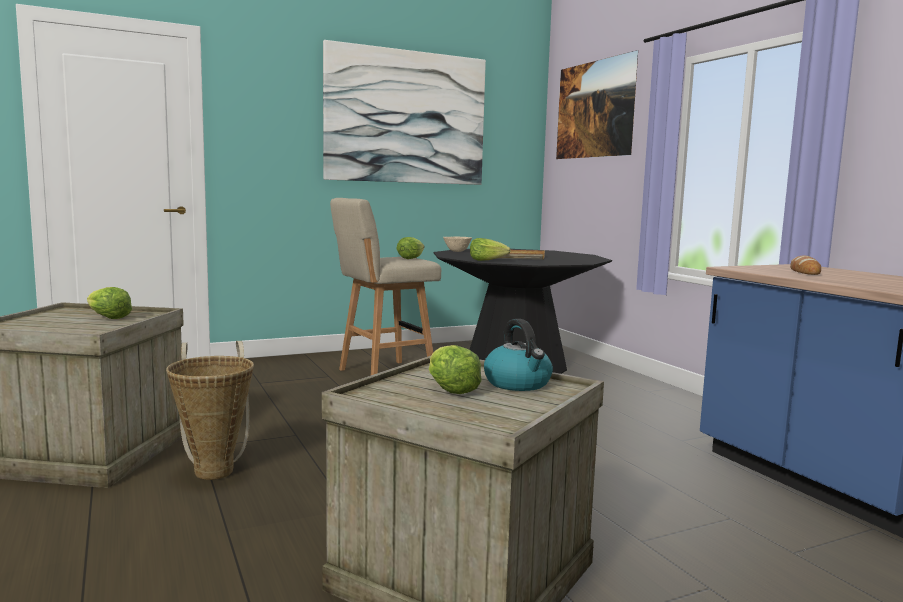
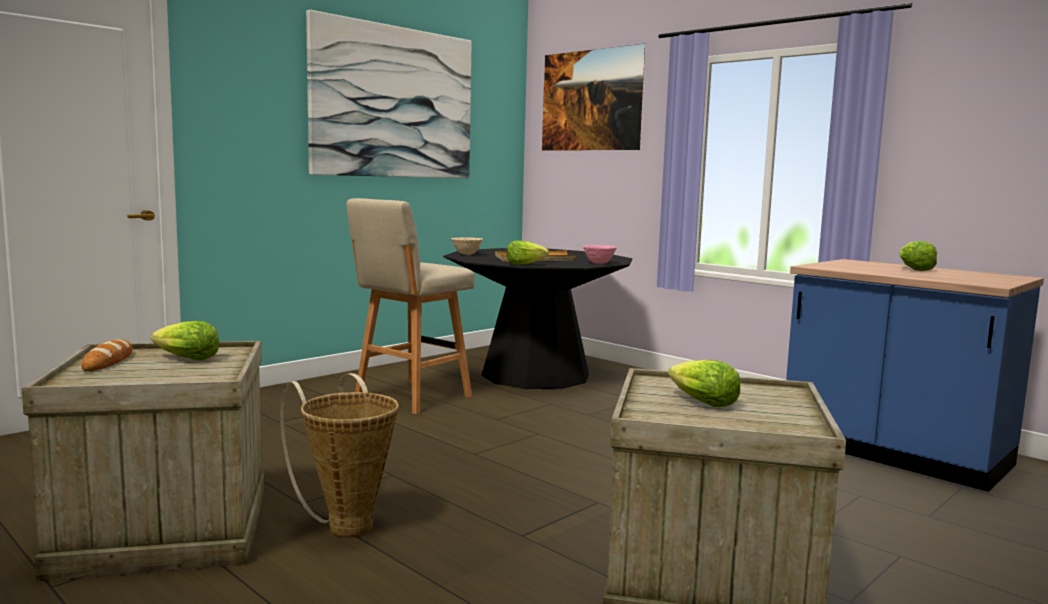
camera: 20 degrees left, 0 degrees up
lettuce [396,237,425,259] -> lettuce moved to [899,241,937,271]
kettle [484,319,553,391] -> none
bread [790,256,821,275] -> bread moved to [82,339,133,371]
none -> pink bowl [583,245,617,264]

